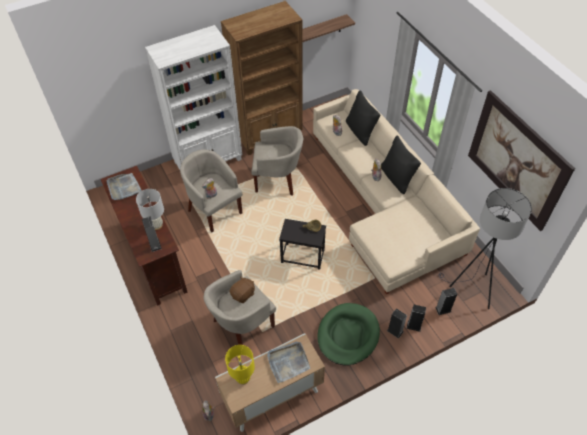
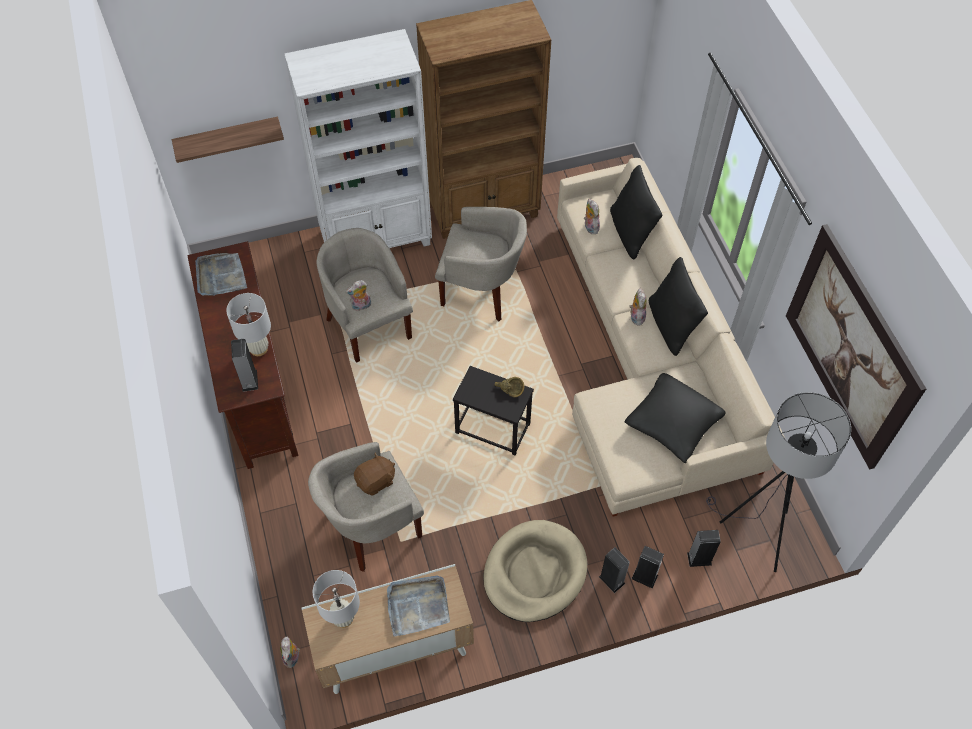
camera: 10 degrees right, 5 degrees up
yellow table lamp [225,345,255,385] -> white table lamp [313,570,360,628]
shelf [302,14,355,42] -> shelf moved to [172,117,284,163]
green dog bed [317,303,380,366] -> beige dog bed [483,520,587,622]
none -> black pillow [624,373,725,463]

